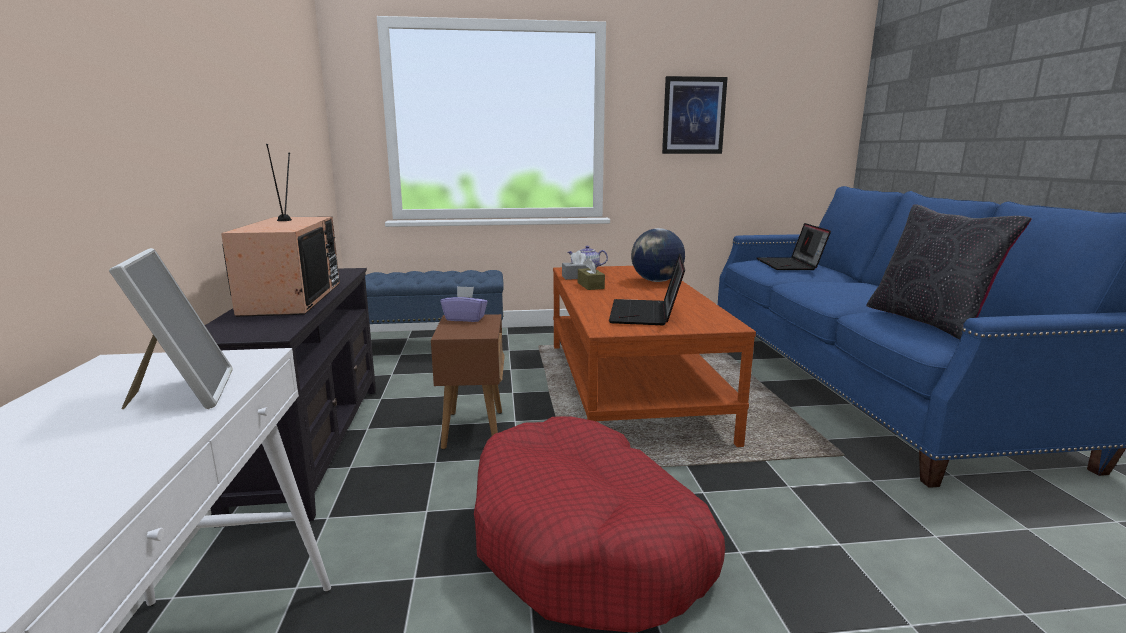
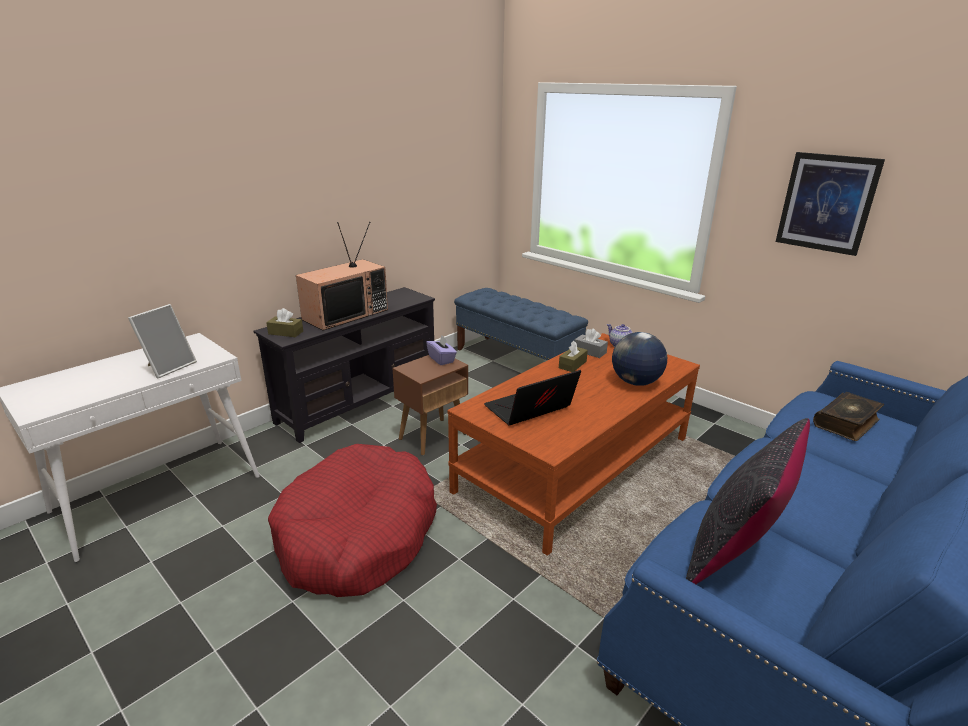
camera: 50 degrees right, 10 degrees up
laptop [757,223,831,270] -> book [813,392,884,441]
none -> brown tissue box [266,308,303,337]

